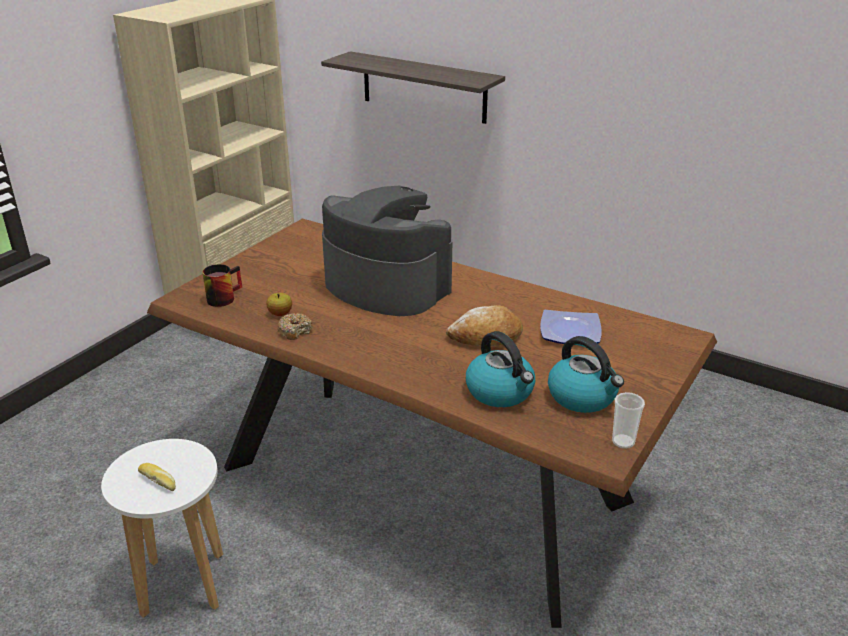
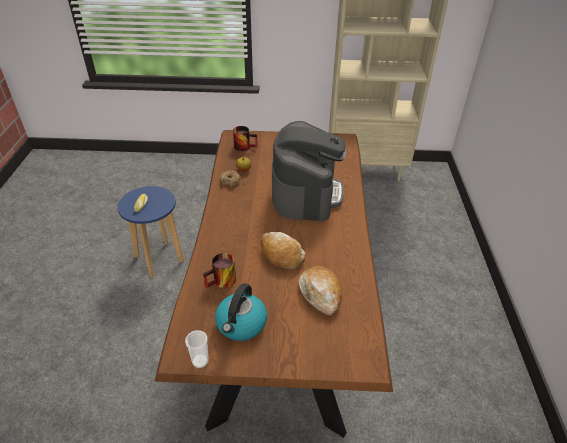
camera: 60 degrees right, 10 degrees up
white stool [101,439,223,618] -> blue stool [118,186,184,278]
shelf [321,51,505,124] -> none
kettle [466,331,535,407] -> mug [203,253,236,288]
plate [540,310,602,344] -> bread [299,266,342,316]

